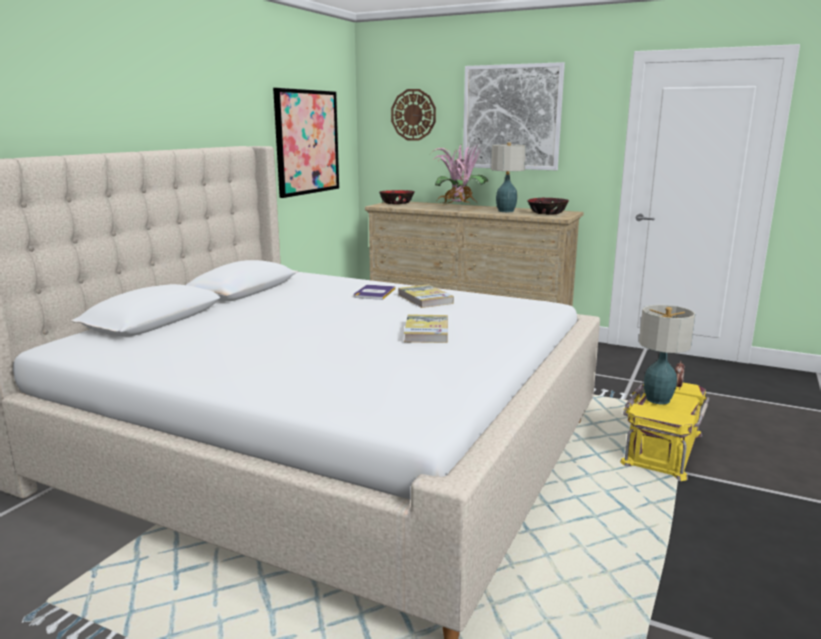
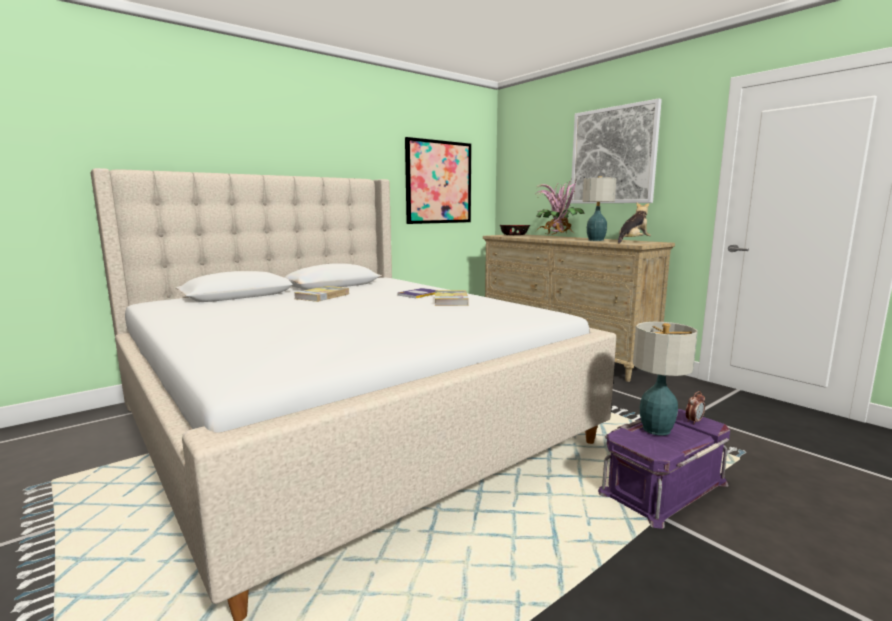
camera: 25 degrees right, 5 degrees down
wall clock [391,89,436,141] -> none
book [404,314,448,343] -> book moved to [294,286,349,302]
bowl [527,198,569,215] -> plush toy [618,203,651,244]
yellow storage box [620,383,709,481] -> purple storage box [598,409,730,529]

